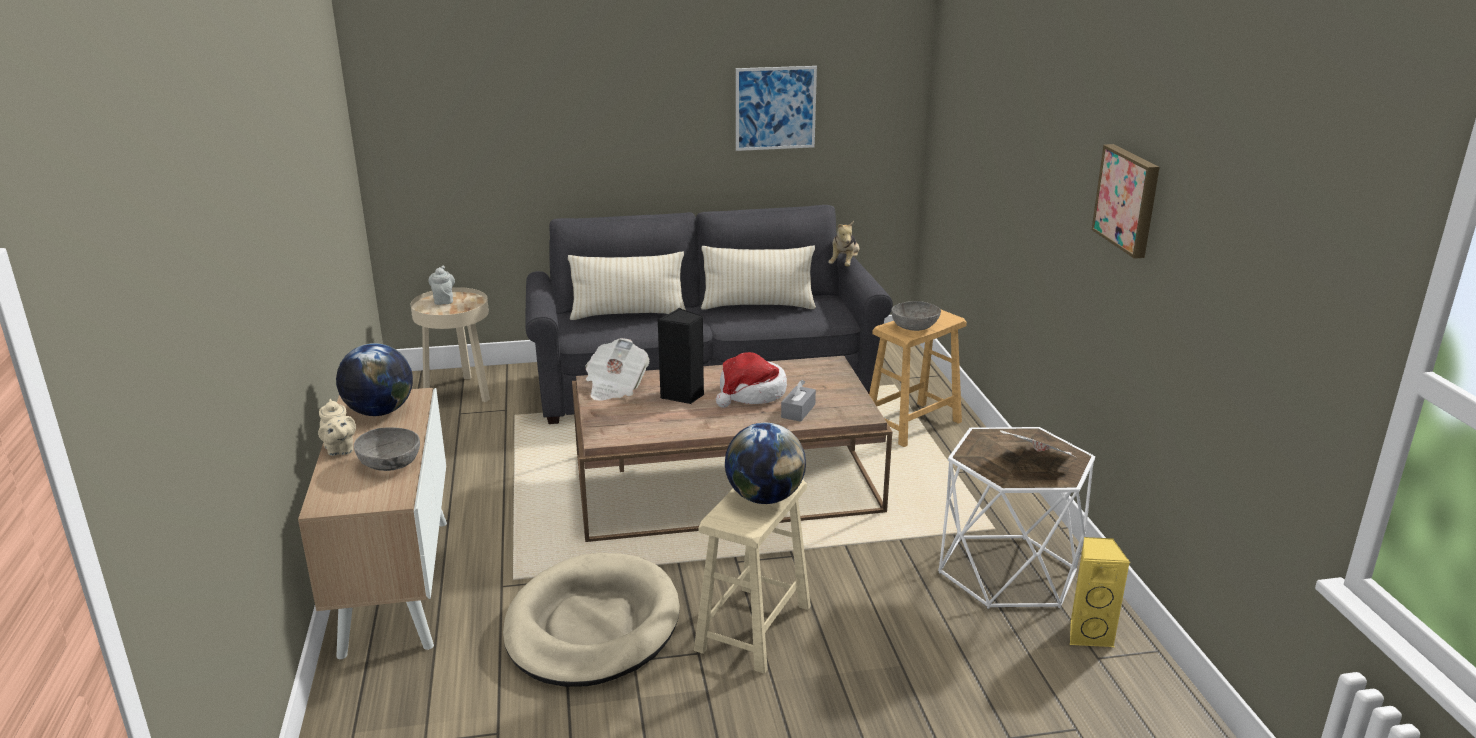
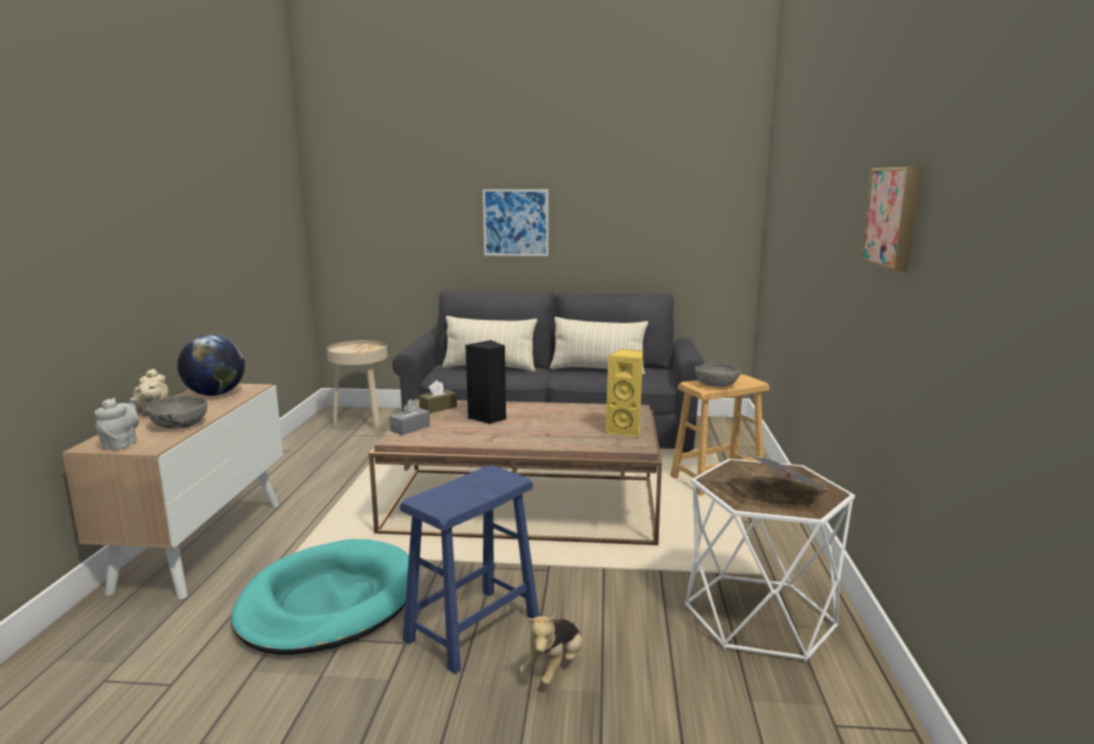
camera: 15 degrees right, 10 degrees down
grey teapot [428,266,455,305] -> grey teapot moved to [94,397,139,450]
beige dog bed [503,553,680,687] -> turquoise dog bed [231,539,409,655]
newspaper [586,338,650,400] -> brown tissue box [419,380,457,413]
beige stool [694,480,811,673] -> blue stool [400,465,539,674]
hat [716,352,787,408] -> none
globe [725,423,806,504] -> none
picture [736,66,817,151] -> picture moved to [483,189,549,256]
grey tissue box [781,380,816,422] -> grey tissue box moved to [389,399,430,435]
plush toy [828,221,859,267] -> plush toy moved to [520,615,583,685]
yellow speaker [1070,537,1130,647] -> yellow speaker moved to [606,349,643,437]

